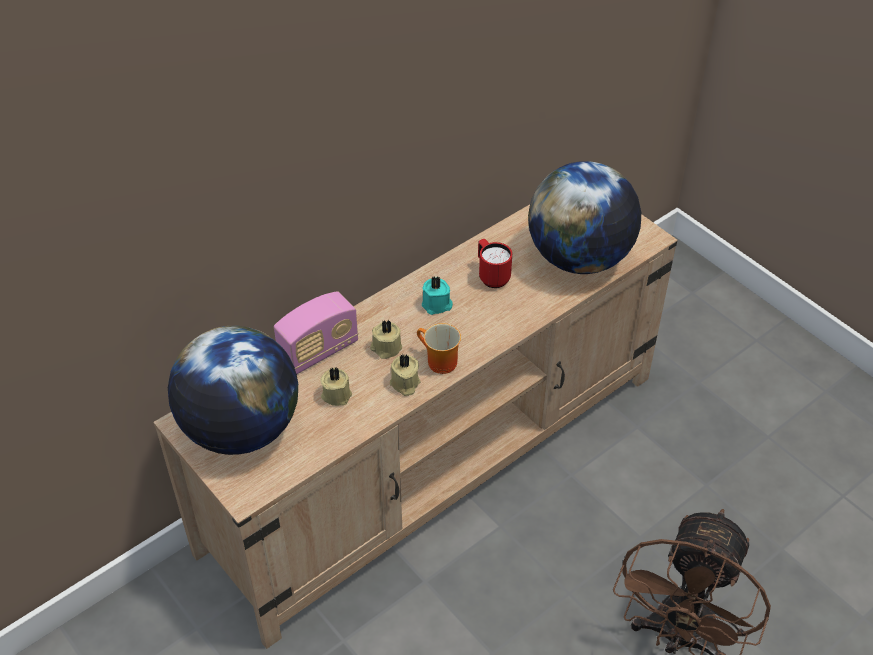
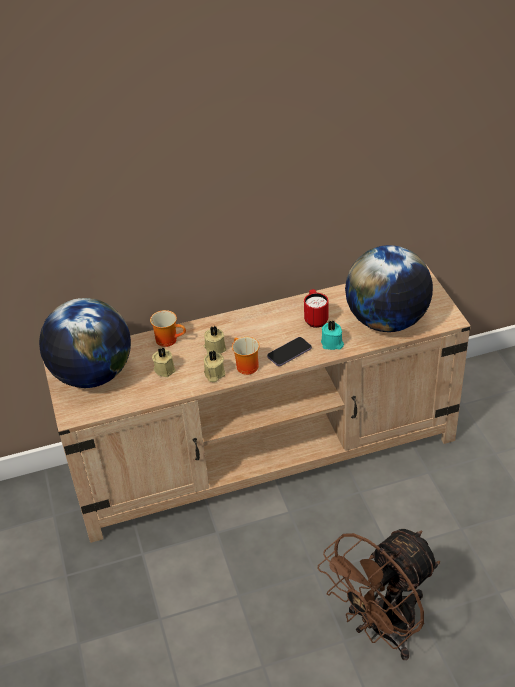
camera: 25 degrees right, 5 degrees down
radio [274,292,359,374] -> mug [150,310,186,347]
turquoise candle [422,276,453,315] -> turquoise candle moved to [321,320,344,350]
none -> phone [267,337,312,366]

